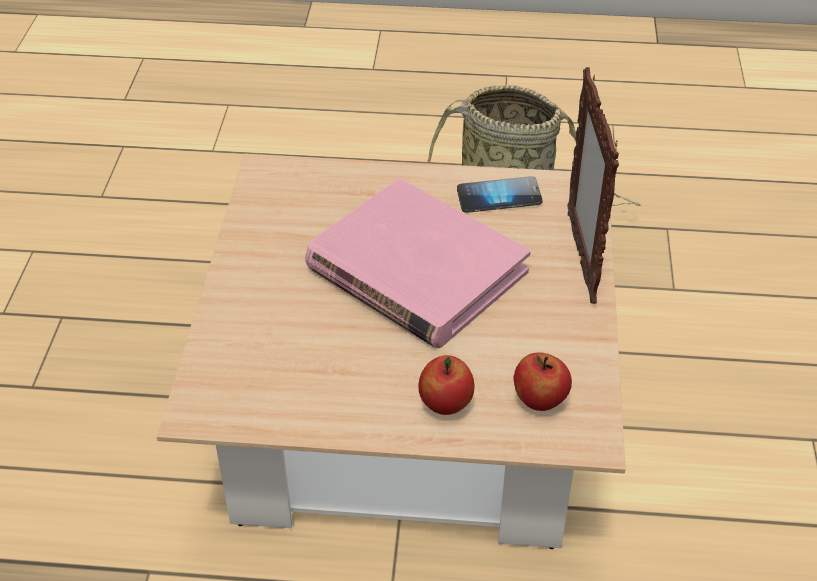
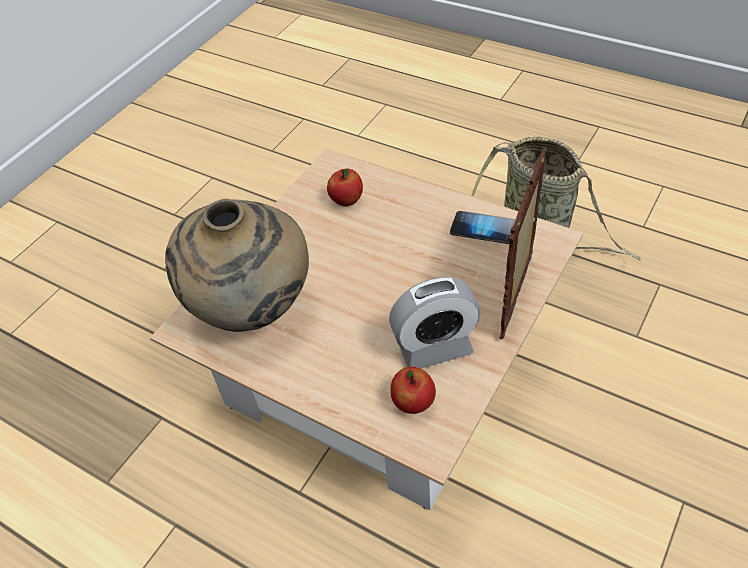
camera: 30 degrees right, 5 degrees up
pink book [305,178,531,348] -> none
apple [418,355,475,415] -> apple moved to [327,168,363,207]
none -> beige vase [165,199,309,332]
none -> alarm clock [389,277,481,369]

